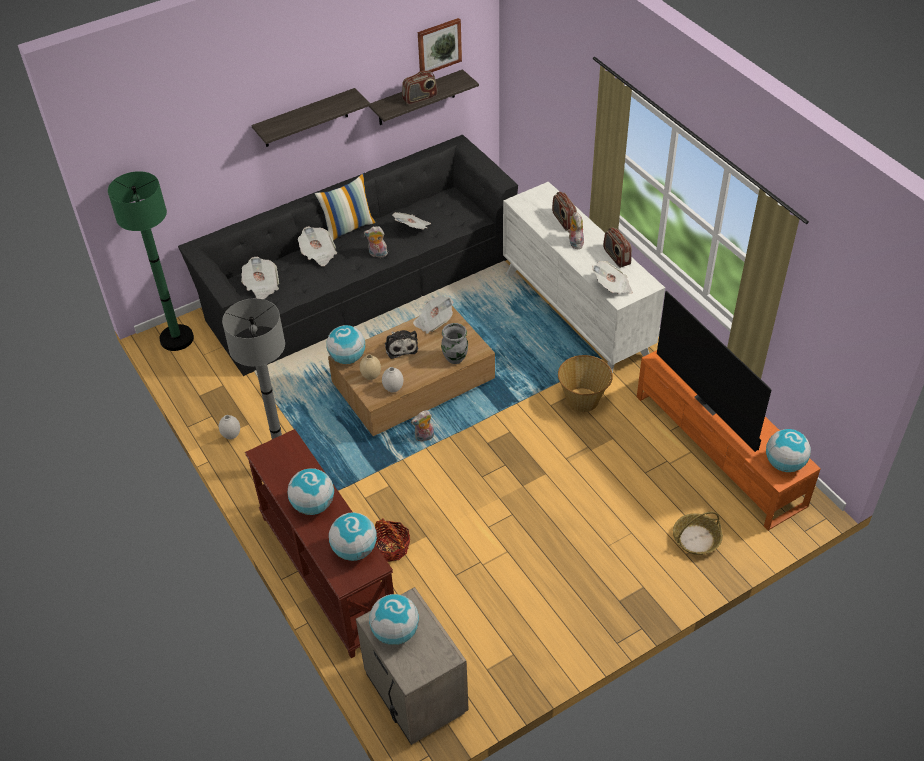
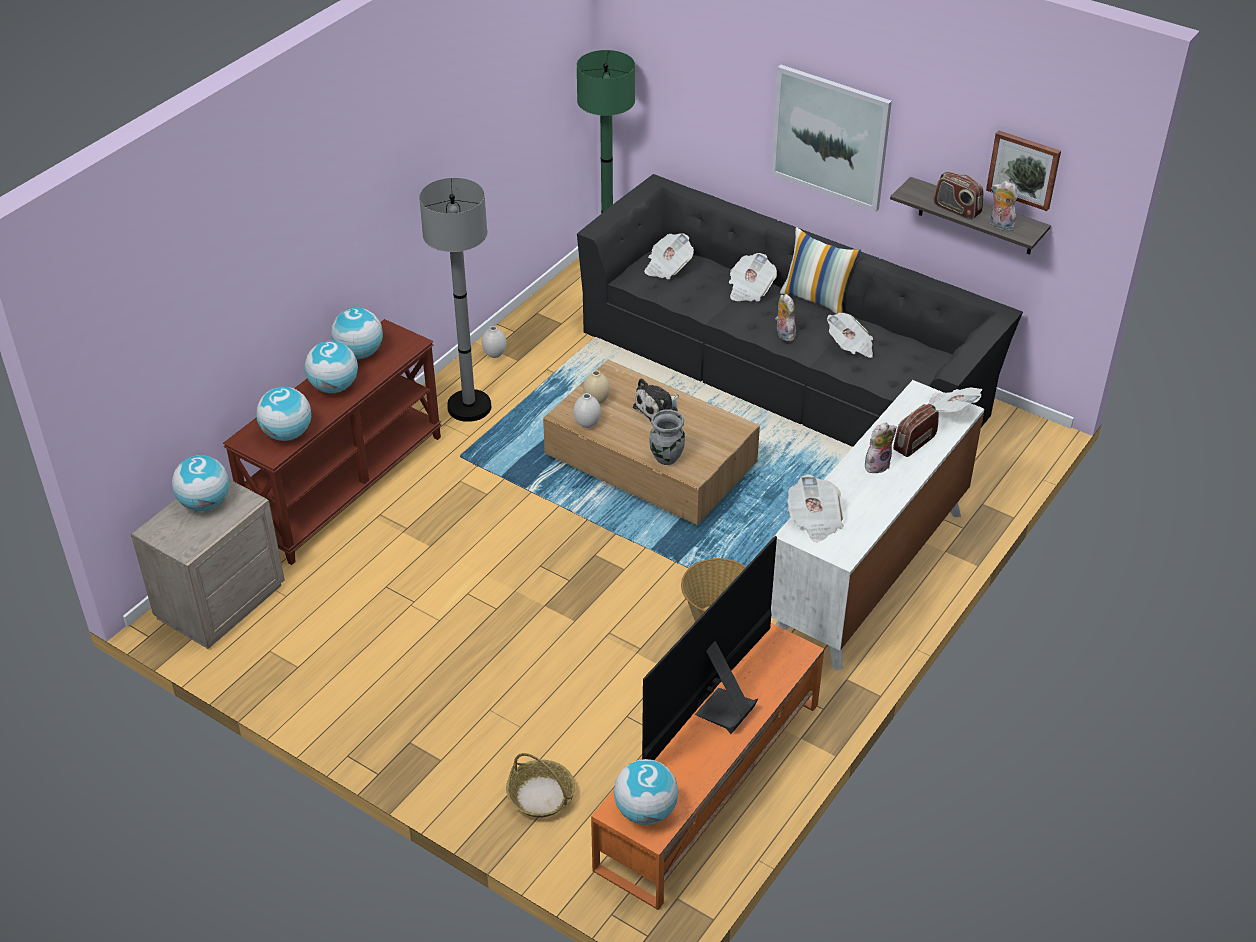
camera: 65 degrees right, 5 degrees down
shelf [251,88,370,147] -> picture [771,65,892,212]
globe [326,325,365,364] -> globe moved to [331,308,383,359]
basket [375,519,410,562] -> none
plush toy [411,410,434,442] -> plush toy moved to [990,181,1018,232]
newspaper [413,295,453,334] -> newspaper moved to [928,387,983,412]
radio [603,227,632,268] -> none

